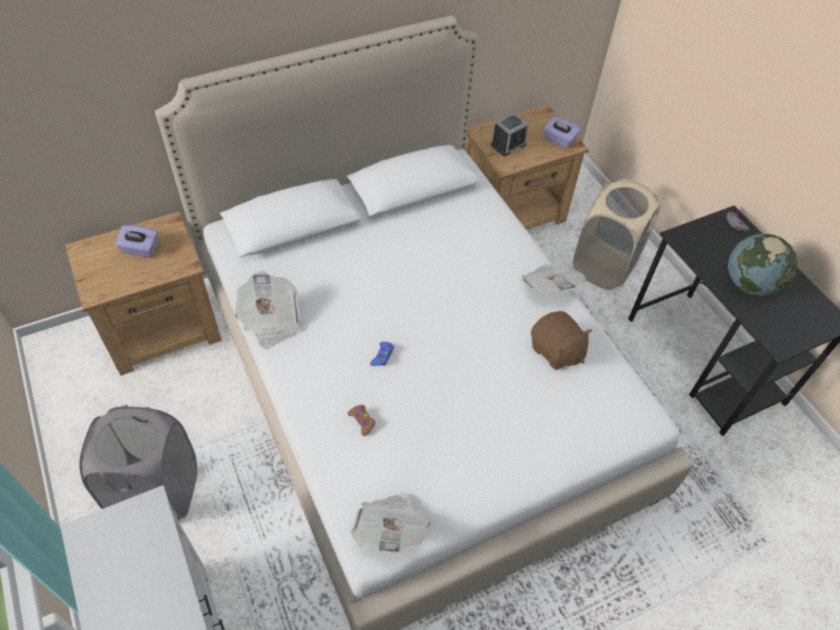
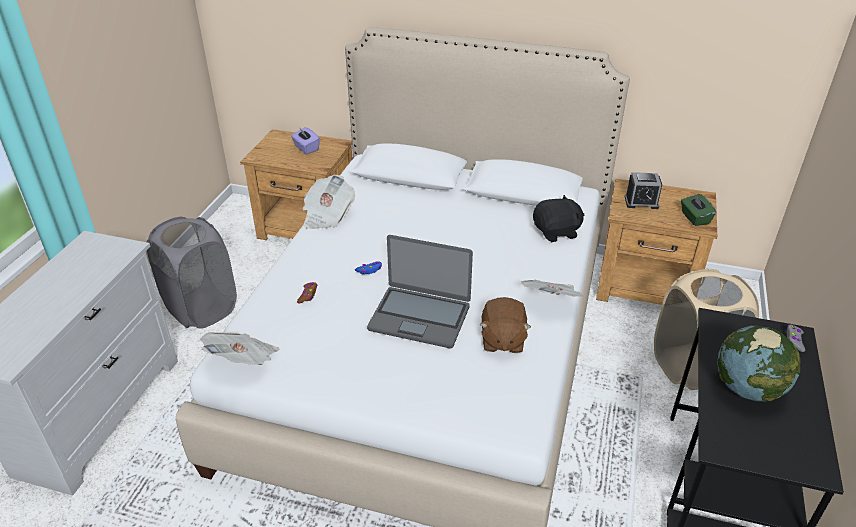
camera: 45 degrees right, 15 degrees down
purple tissue box [543,116,580,148] -> green tissue box [681,194,716,226]
none -> laptop [367,235,473,348]
none -> black plush toy [533,195,585,242]

